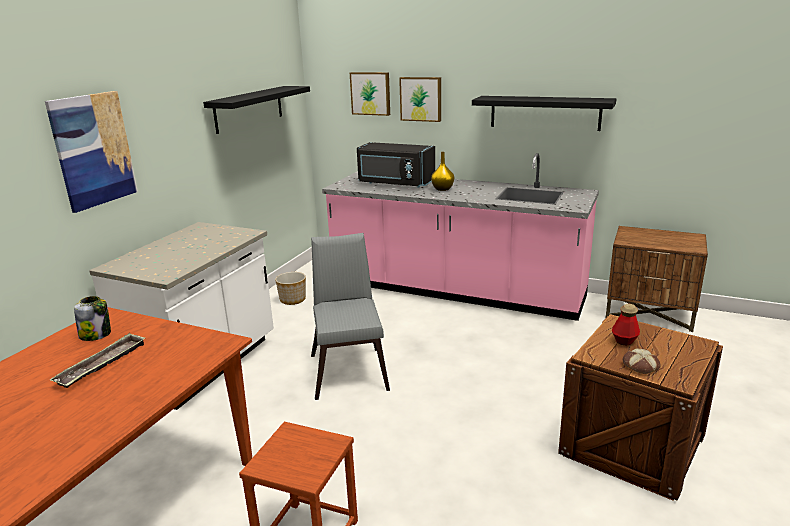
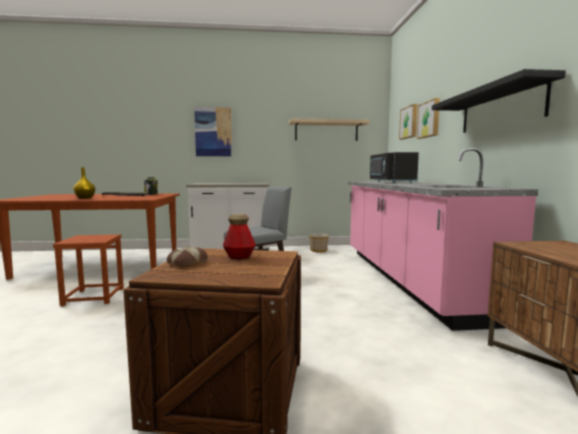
camera: 60 degrees right, 15 degrees down
black shelf [203,86,310,134] -> beige shelf [288,118,370,141]
yellow vase [431,152,454,191] -> yellow vase moved to [73,167,95,199]

